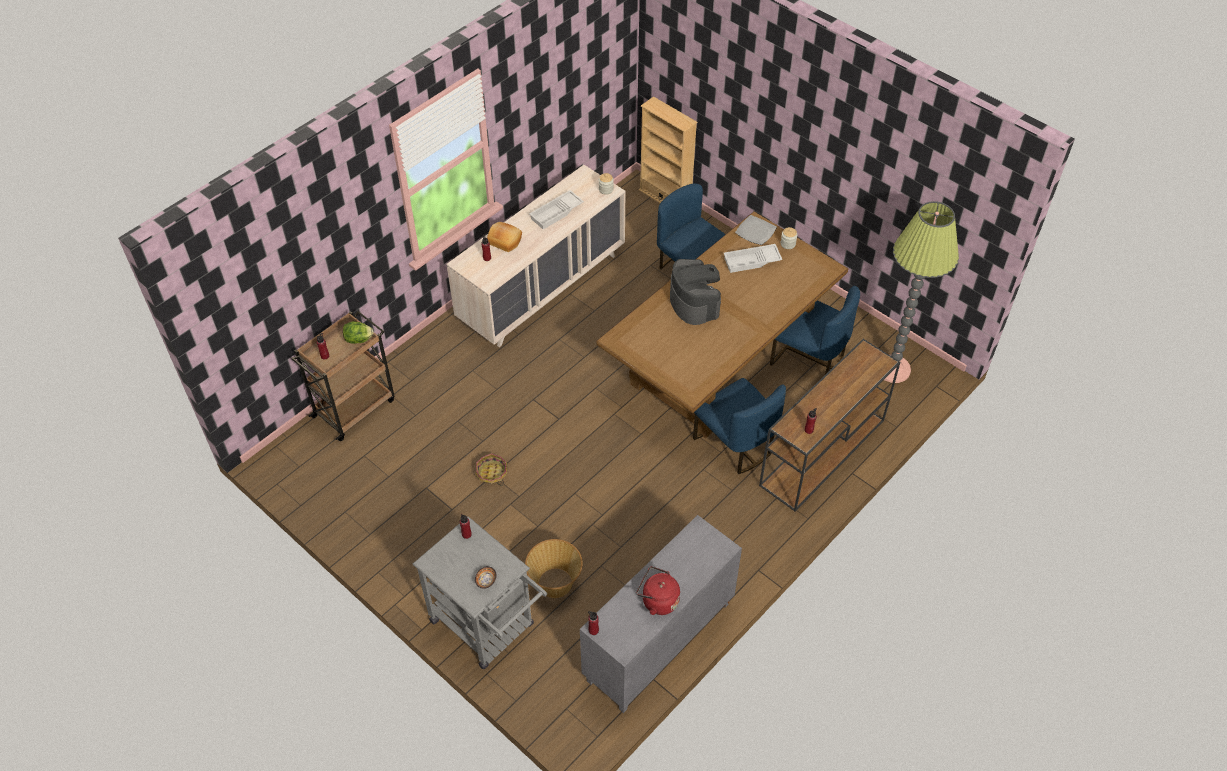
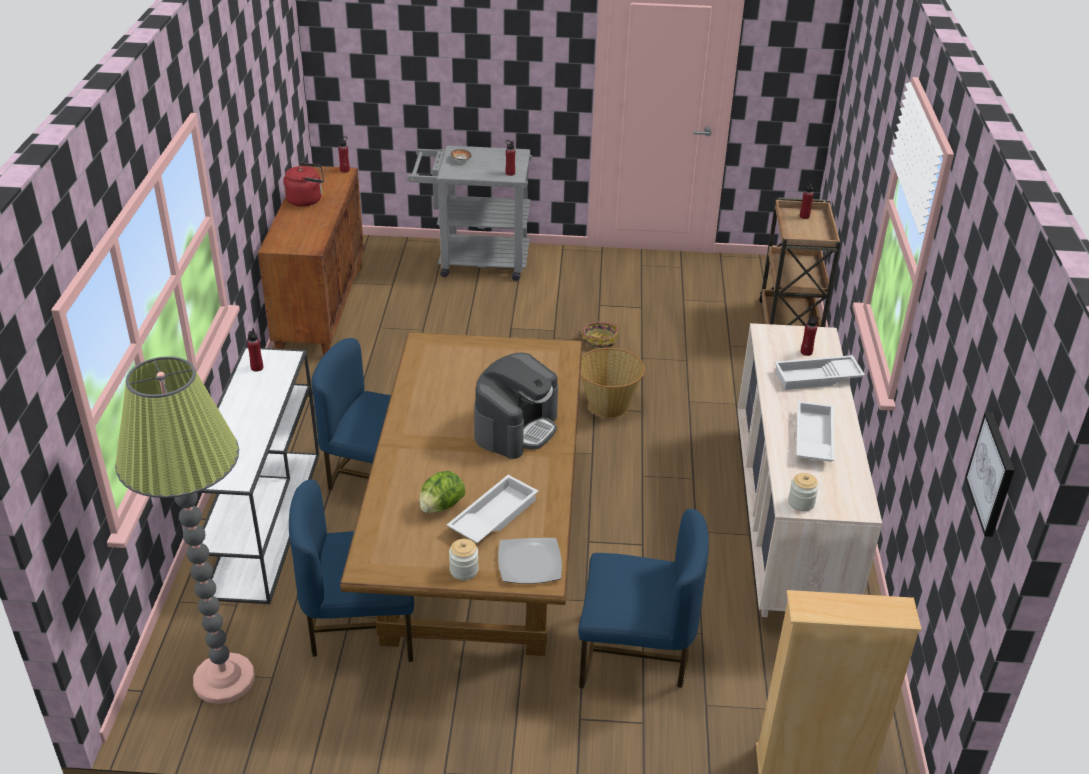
camera: 140 degrees right, 15 degrees down
lettuce [343,321,373,344] -> lettuce moved to [419,471,465,513]
bread [487,222,522,252] -> white tray [774,355,865,390]
basket [525,539,583,598] -> basket moved to [580,348,645,418]
grey cabinet [580,515,742,713] -> brown cabinet [258,166,364,356]
coffee machine [670,259,721,325] -> coffee machine turned 90 degrees counterclockwise [474,353,558,459]
brown console table [759,339,901,512] -> white console table [197,347,319,604]
none -> picture [965,412,1015,537]

